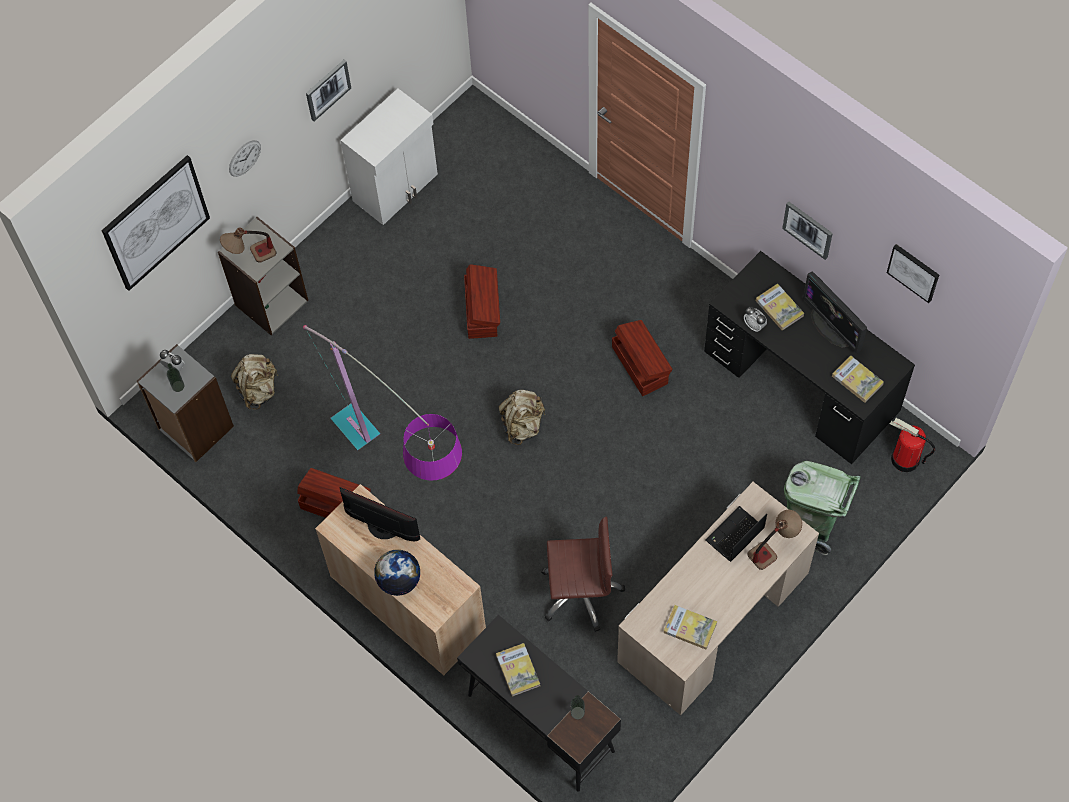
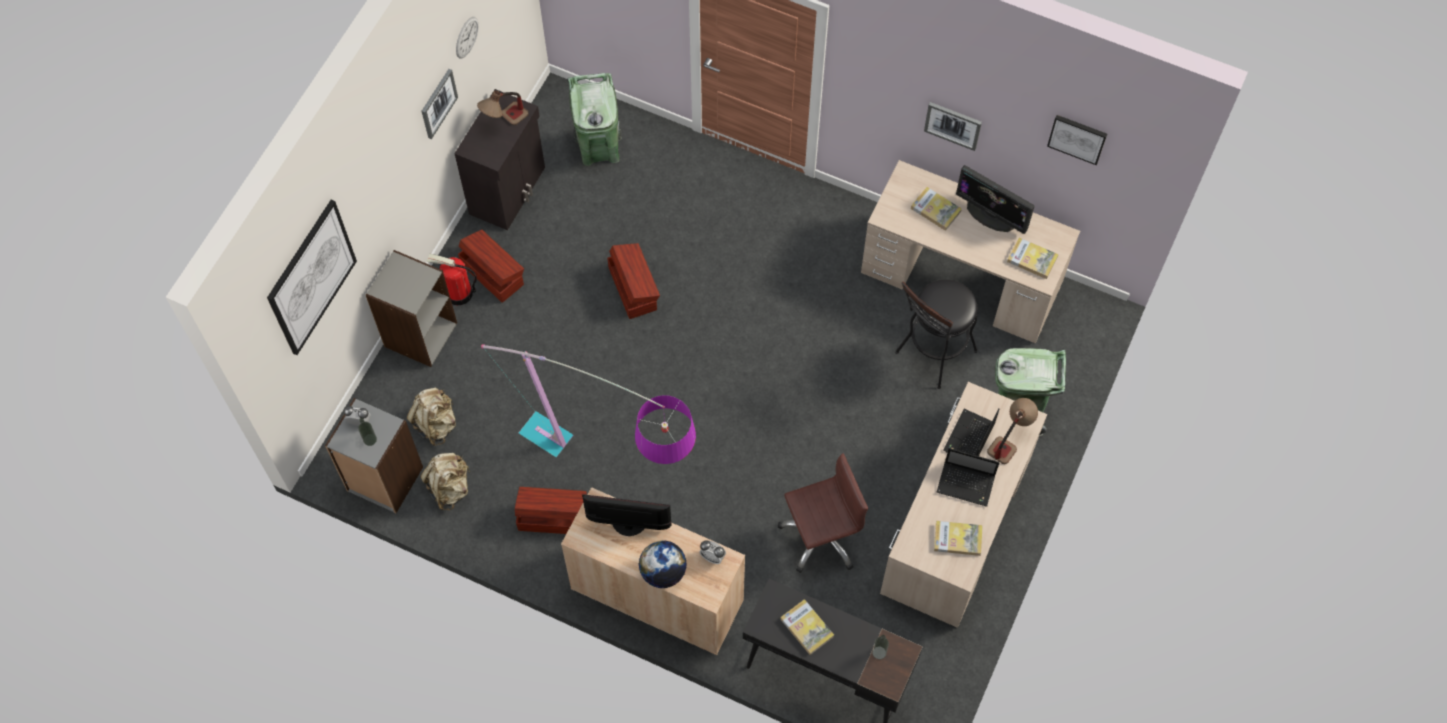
camera: 20 degrees left, 0 degrees up
table lamp [220,227,276,263] -> table lamp moved to [477,91,529,125]
wall clock [229,140,261,177] -> wall clock moved to [456,17,478,58]
white cabinet [341,89,438,225] -> black cabinet [454,89,545,230]
beige backpack [499,390,546,445] -> beige backpack moved to [421,453,470,510]
brown storage box [612,320,673,396] -> brown storage box moved to [458,230,524,303]
black desk [704,251,915,464] -> beige desk [861,160,1080,343]
alarm clock [744,307,767,332] -> alarm clock moved to [700,540,726,564]
fire extinguisher [890,418,935,472] -> fire extinguisher moved to [426,254,477,305]
none -> green trash can [567,73,621,166]
none -> black stool [895,280,978,389]
none -> laptop [937,448,1000,507]

